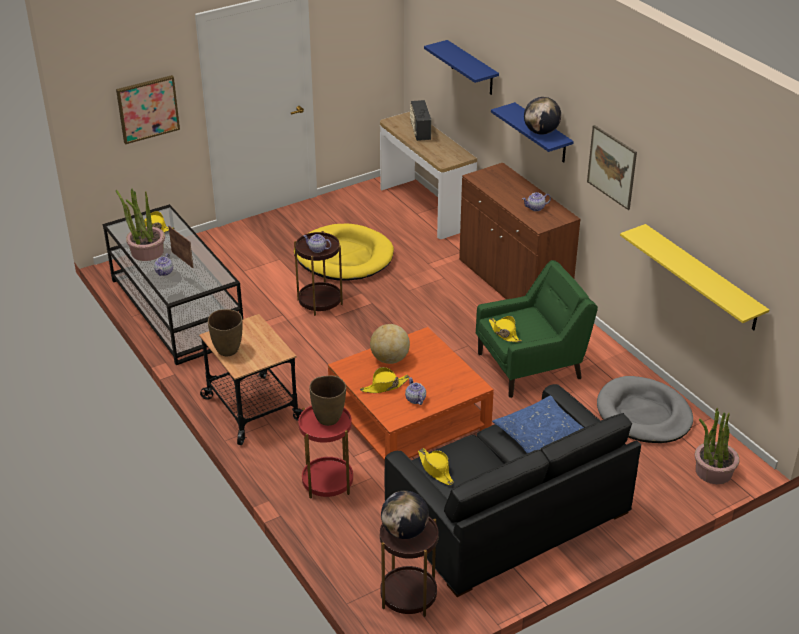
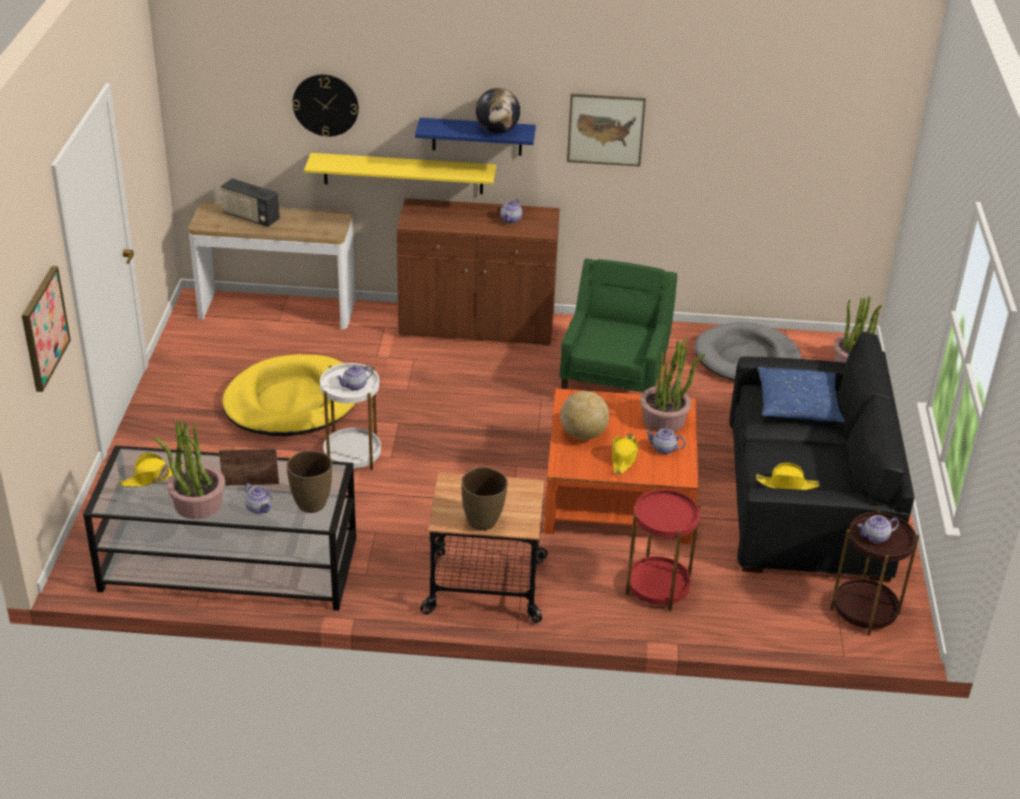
camera: 55 degrees left, 0 degrees up
brown side table [294,231,343,316] -> white side table [320,363,381,470]
brown vase [309,376,346,426] -> brown vase moved to [286,450,332,513]
globe [381,490,429,539] -> teapot [858,515,899,543]
blue shelf [424,40,499,95] -> wall clock [292,74,359,137]
yellow hat [489,316,522,342] -> none
yellow shelf [620,224,769,330] -> yellow shelf moved to [304,153,496,194]
none -> potted plant [640,338,706,432]

